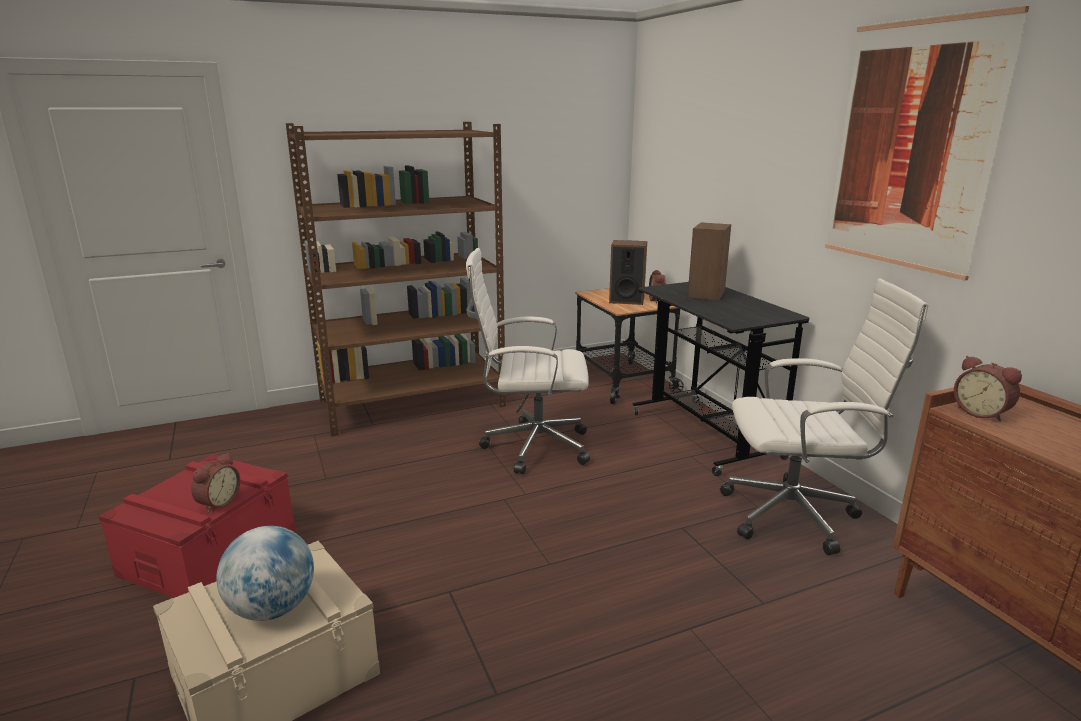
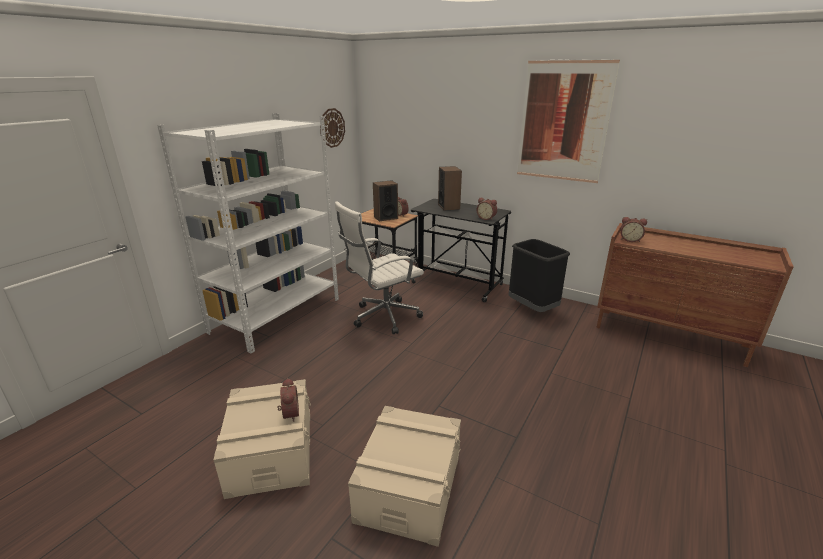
camera: 35 degrees left, 5 degrees up
red storage box [99,454,295,598] -> beige storage box [214,379,310,499]
globe [216,526,314,621] -> none
brown bookcase [286,122,506,437] -> white bookcase [157,113,339,353]
white office chair [720,278,928,555] -> black trash can [509,239,570,312]
none -> wall clock [320,108,345,148]
none -> alarm clock [477,197,497,221]

